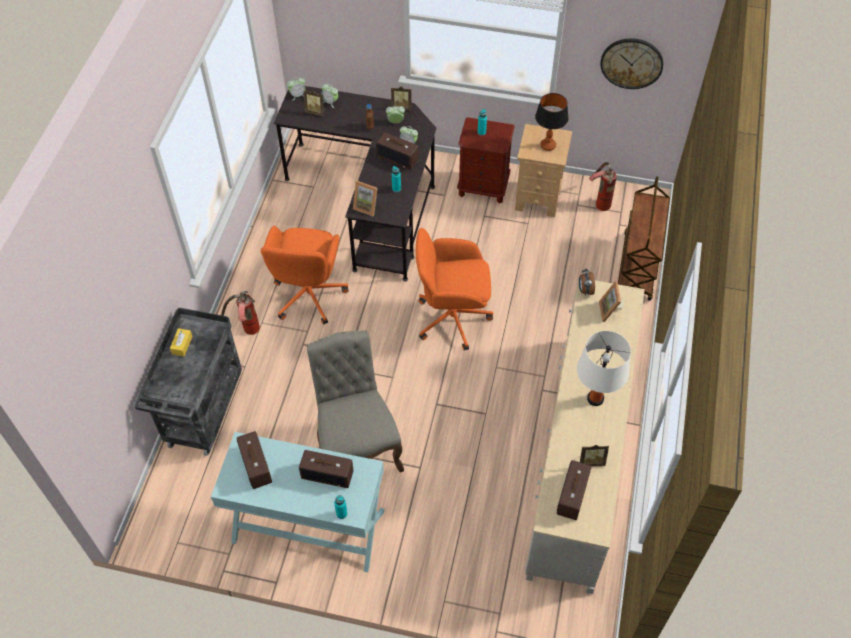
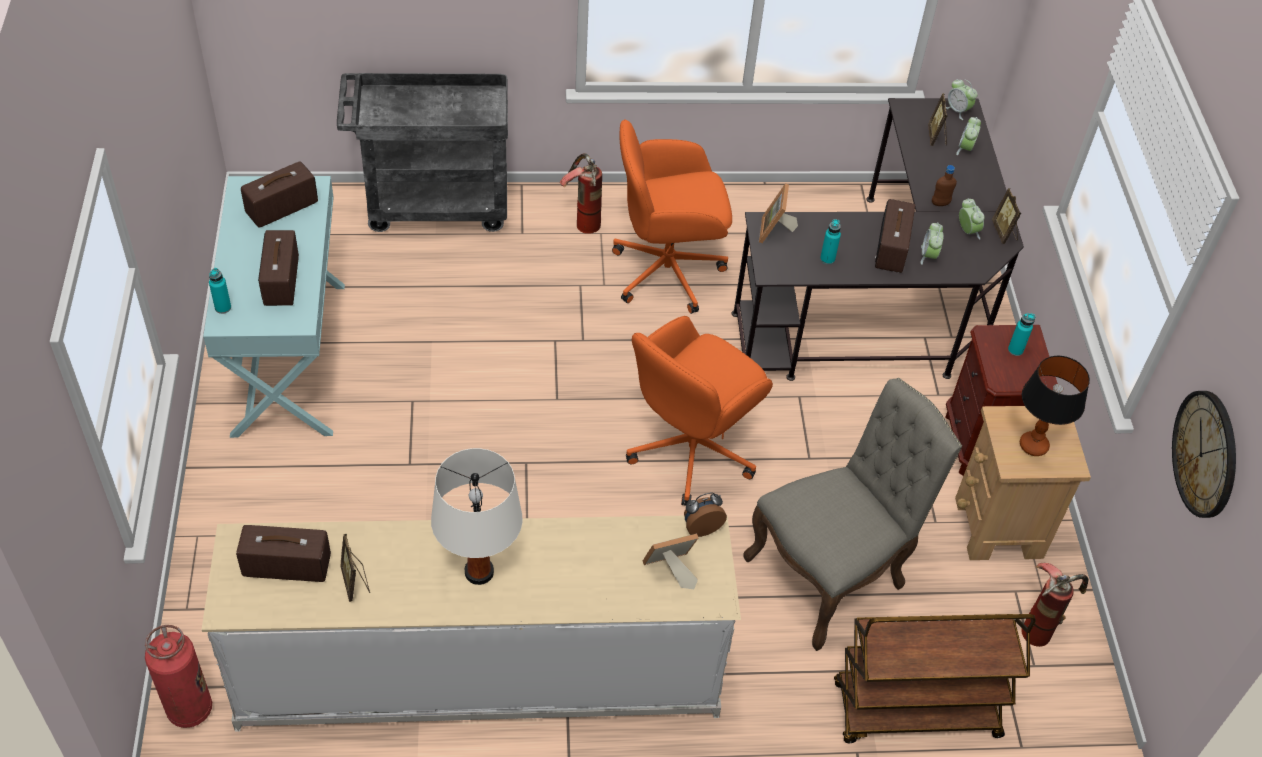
camera: 70 degrees right, 5 degrees down
yellow tissue box [170,328,193,356] -> none
grey chair [307,330,404,472] -> grey chair moved to [743,378,962,651]
orange office chair [416,228,493,350] -> orange office chair turned 120 degrees counterclockwise [626,316,773,506]
none -> fire extinguisher [145,625,212,728]

